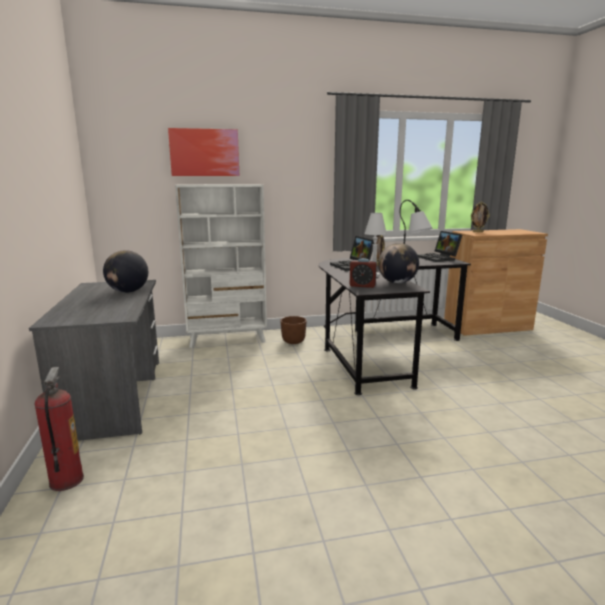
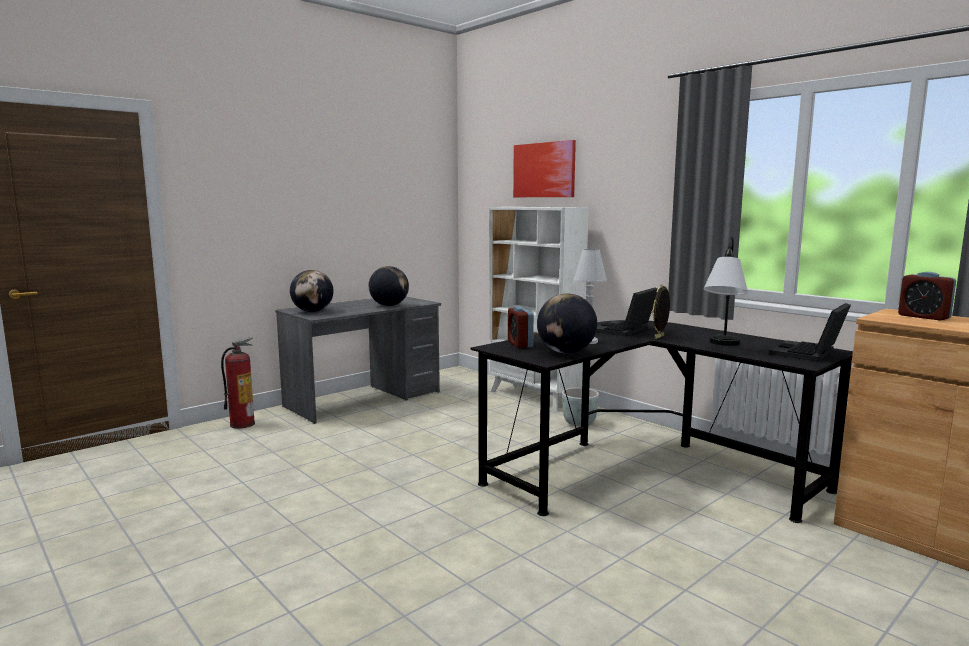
camera: 60 degrees right, 5 degrees down
brown planter [280,316,307,344] -> grey planter [562,388,599,427]
picture frame [471,202,490,232] -> alarm clock [898,272,956,321]
none -> globe [290,270,334,312]

